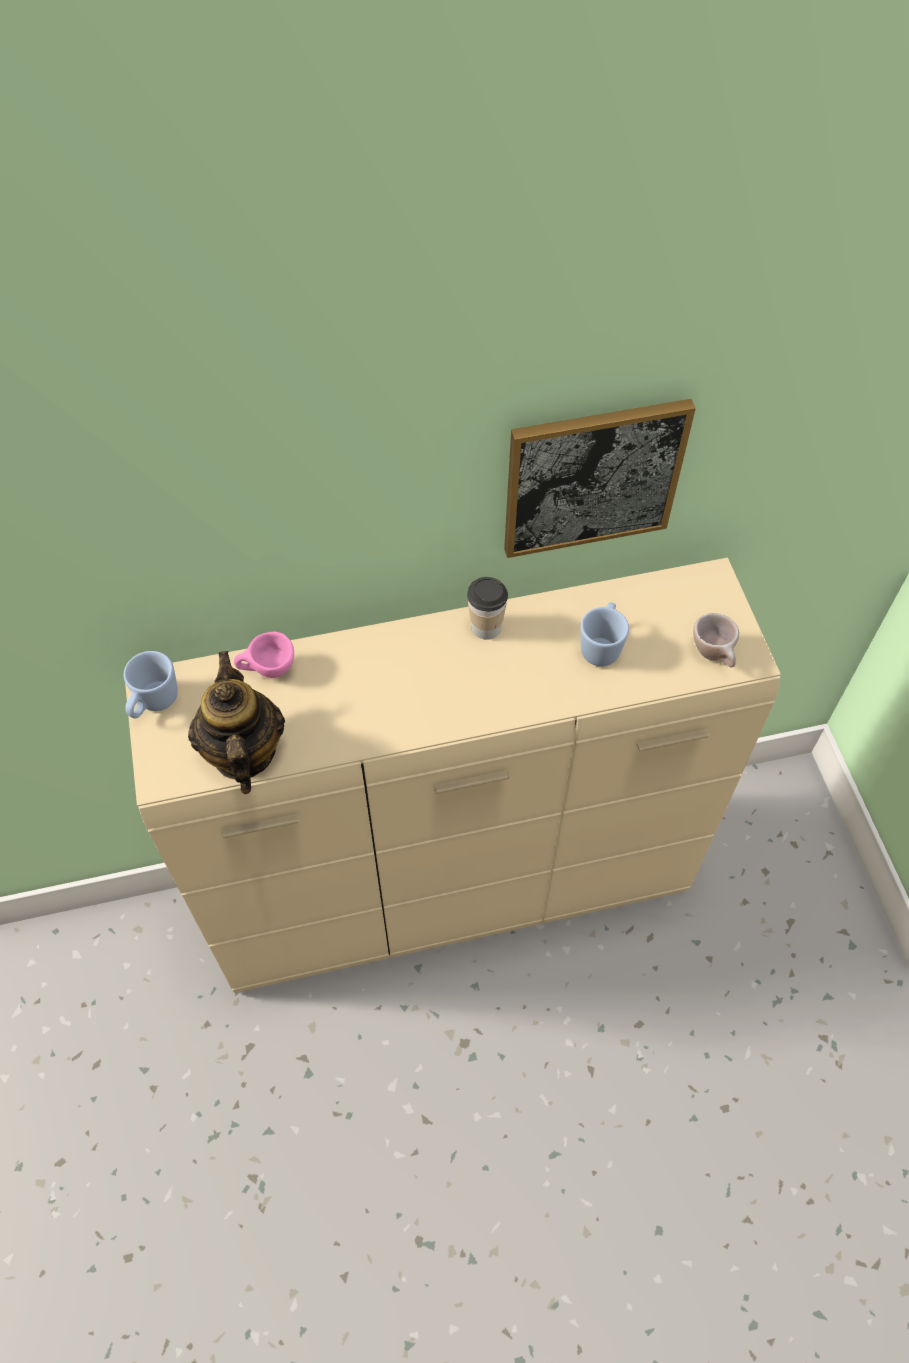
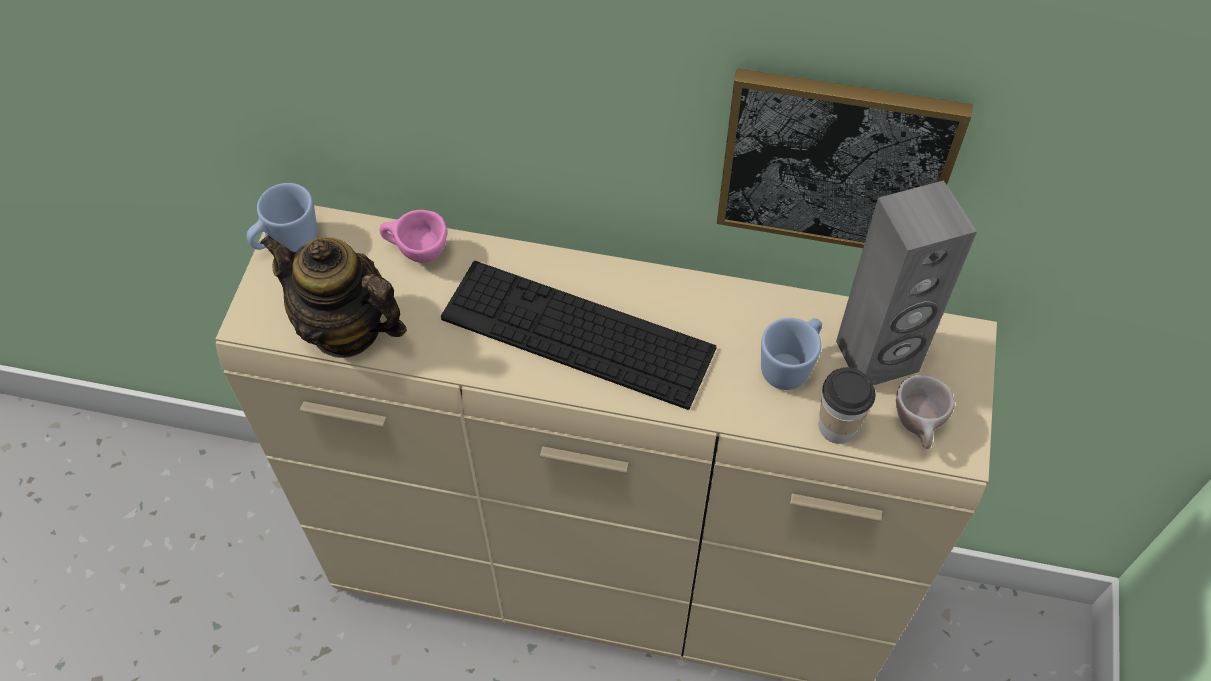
camera: 25 degrees right, 0 degrees up
teapot [188,651,285,794] -> teapot turned 75 degrees counterclockwise [260,235,407,358]
cup [467,577,508,640] -> cup moved to [819,367,875,444]
none -> keyboard [441,261,716,410]
none -> grey speaker [836,180,977,385]

